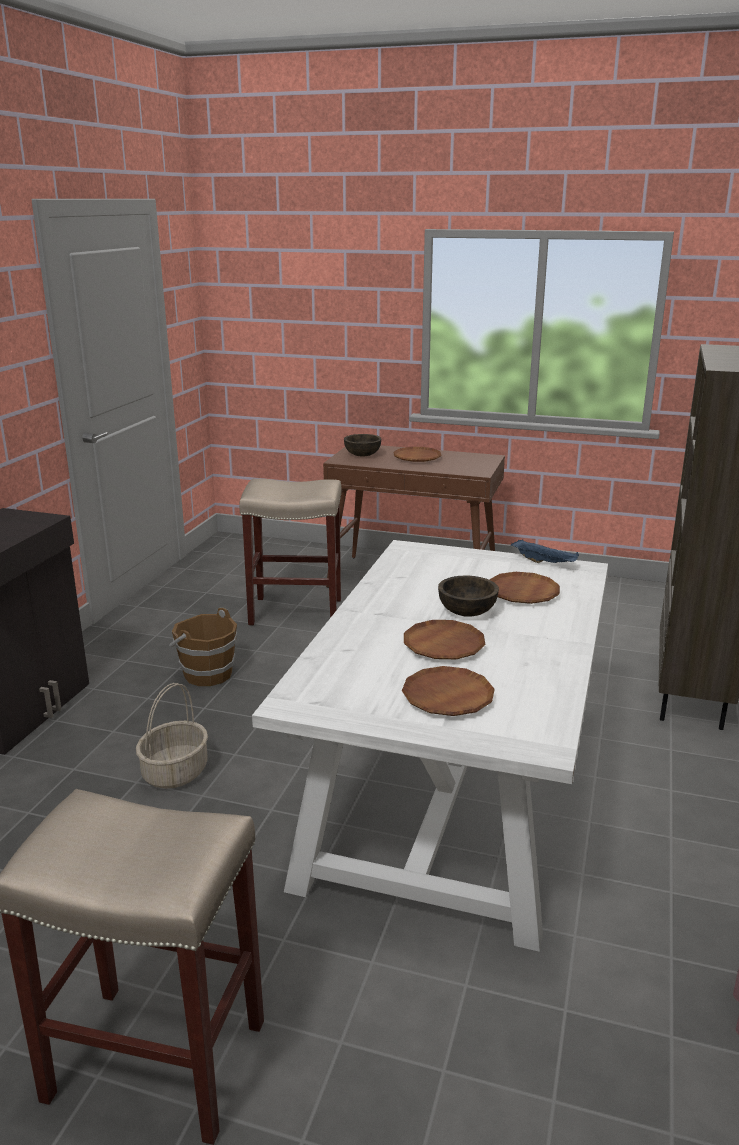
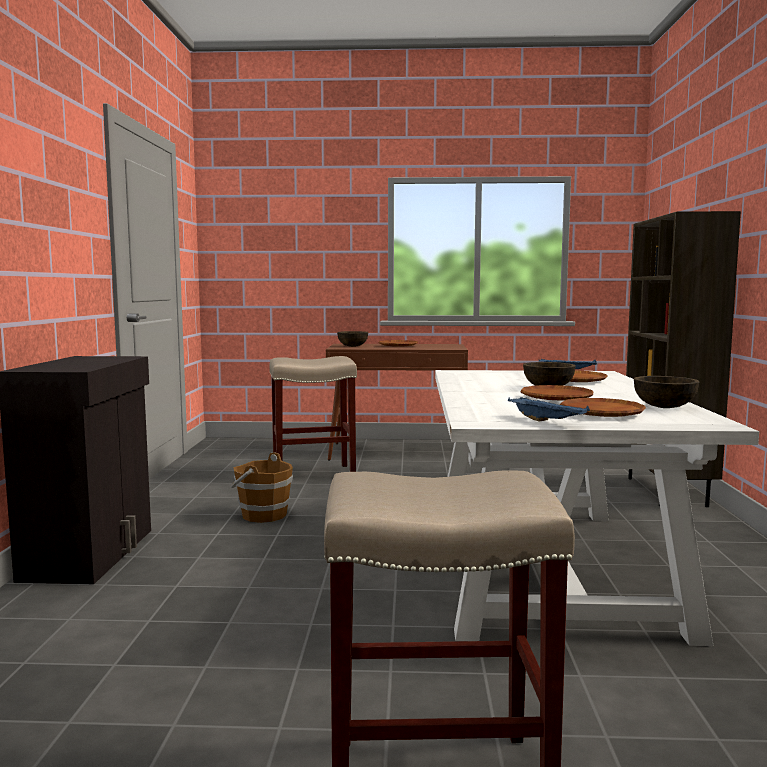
camera: 15 degrees left, 15 degrees down
basket [136,683,208,789] -> none
none -> blue tray [508,397,590,421]
none -> brown bowl [634,376,699,408]

